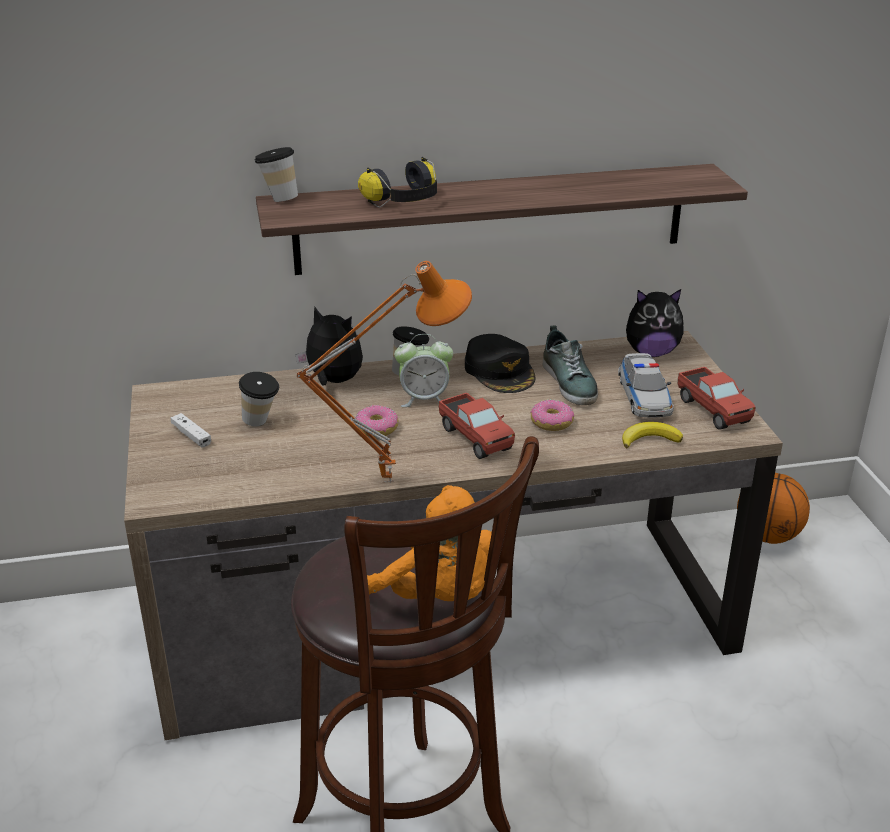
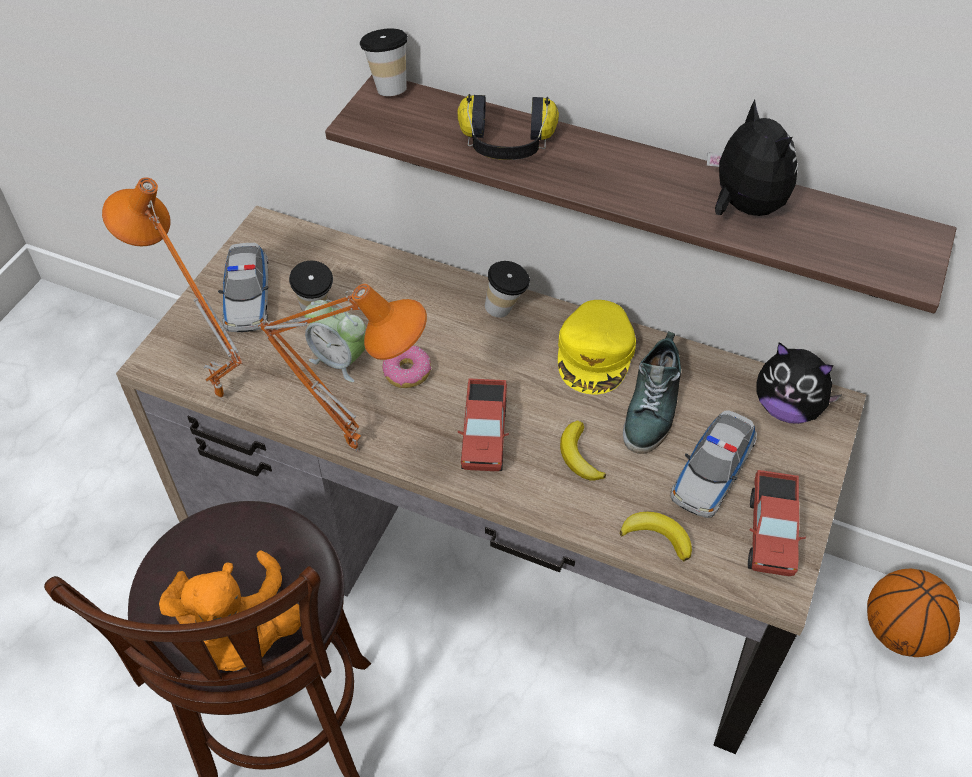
camera: 35 degrees right, 20 degrees up
white game controller [171,413,211,447] -> toy car [218,243,269,332]
plush toy [295,307,363,386] -> plush toy moved to [707,100,798,216]
alarm clock [394,334,453,407] -> alarm clock moved to [305,300,365,382]
black cap [465,334,535,393] -> yellow cap [558,300,636,394]
donut [530,399,574,431] -> banana [560,421,606,480]
none -> orange table lamp [102,177,243,402]

